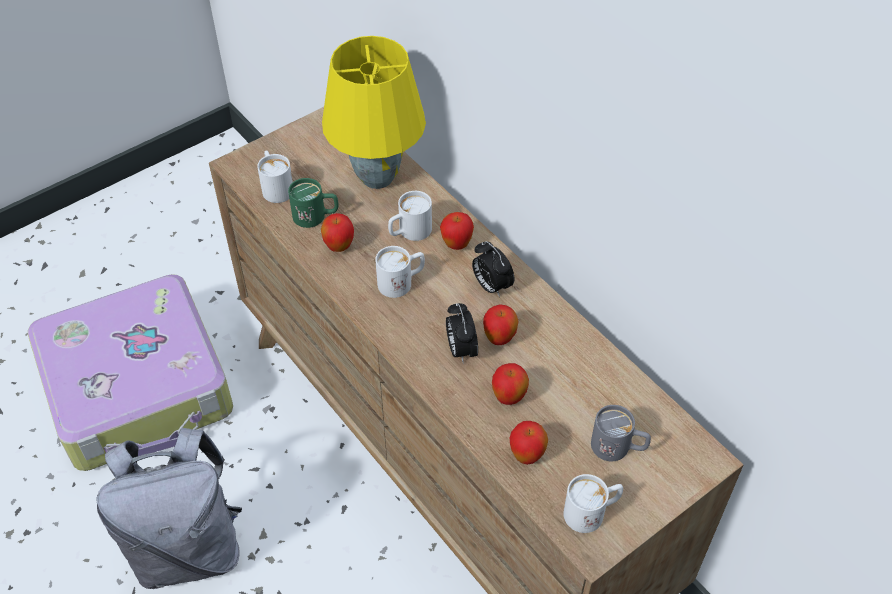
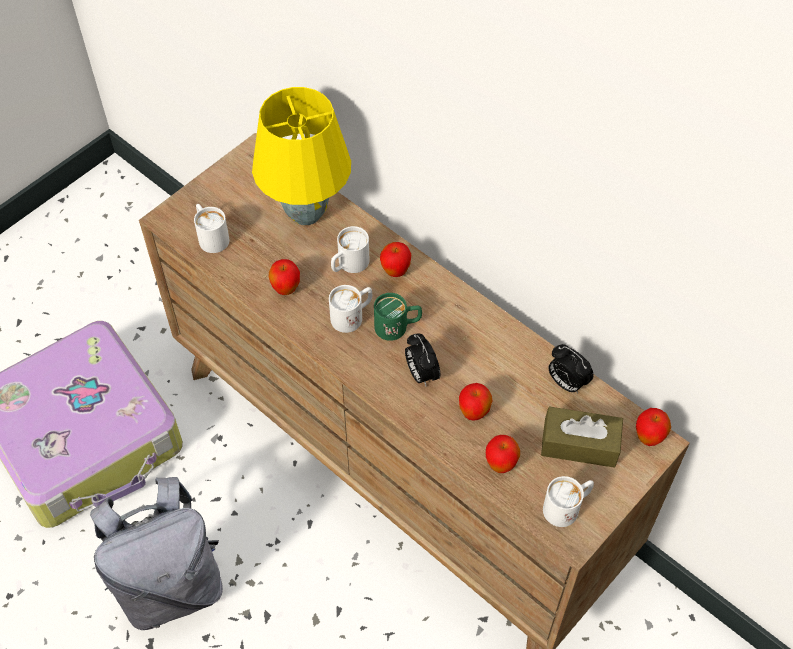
camera: 10 degrees left, 5 degrees up
green mug [288,178,338,228] -> green mug moved to [374,293,422,341]
alarm clock [472,241,515,297] -> alarm clock moved to [548,344,594,394]
apple [483,304,519,345] -> apple moved to [636,408,671,446]
grey mug [591,405,651,461] -> brown tissue box [541,406,623,468]

